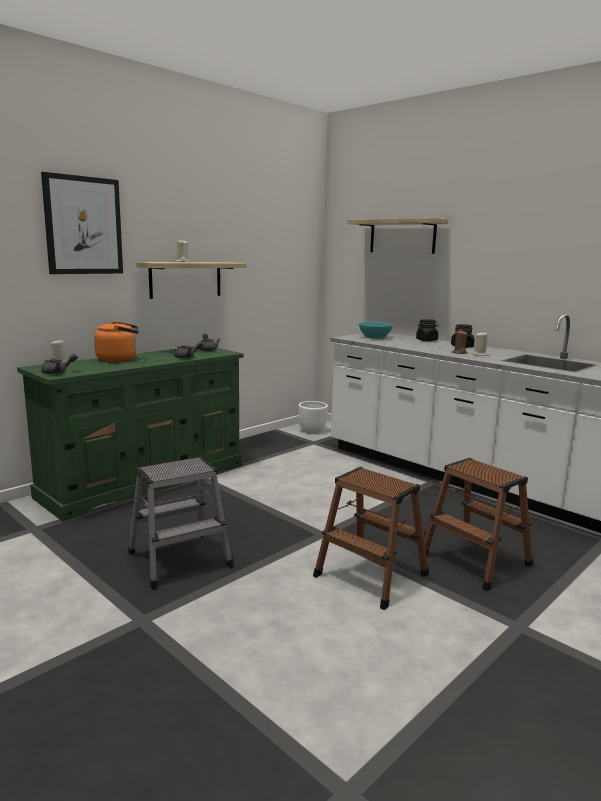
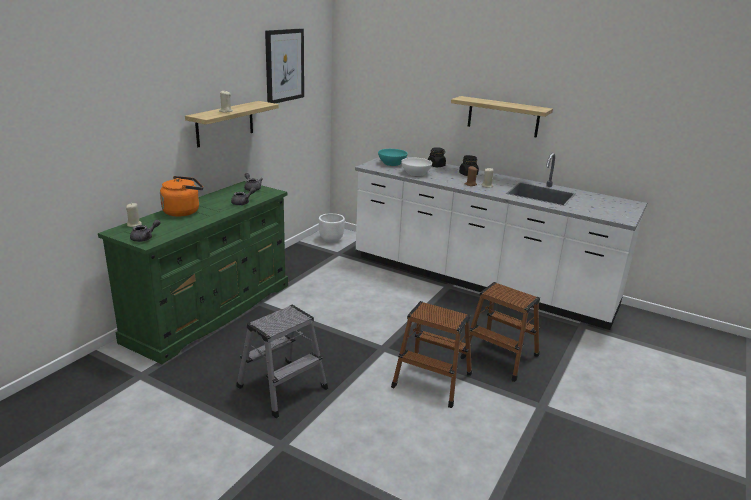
camera: 15 degrees left, 10 degrees up
picture [41,172,123,274] -> picture moved to [265,29,304,103]
shelf [347,218,448,254] -> shelf moved to [451,96,553,138]
none -> white bowl [401,158,432,176]

